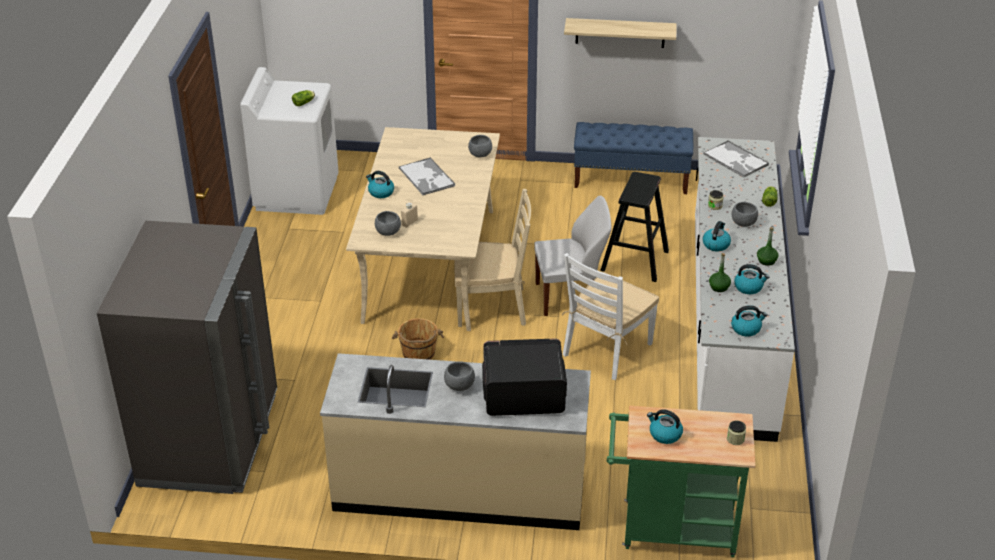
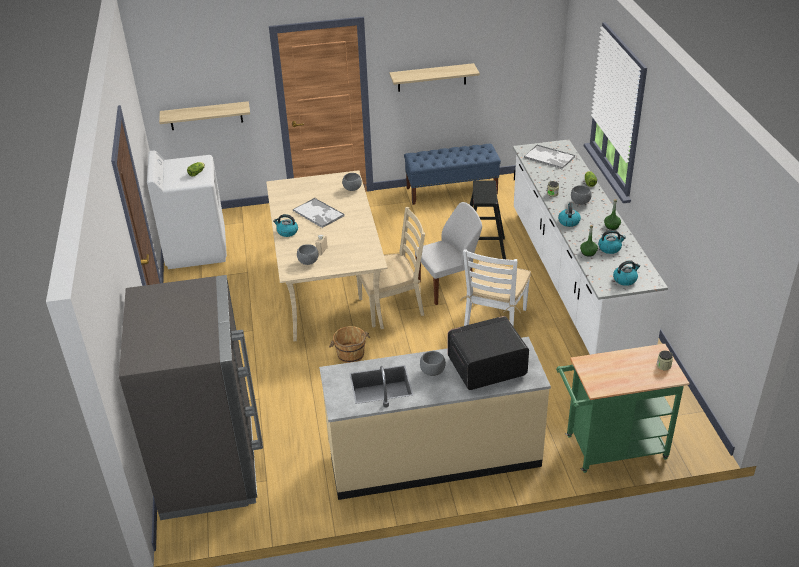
camera: 15 degrees left, 0 degrees up
kettle [647,409,683,444] -> none
none -> shelf [159,101,250,130]

